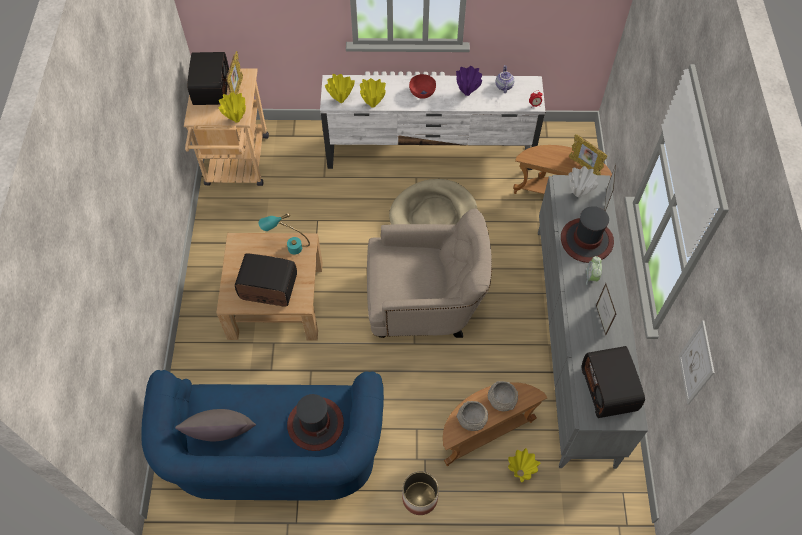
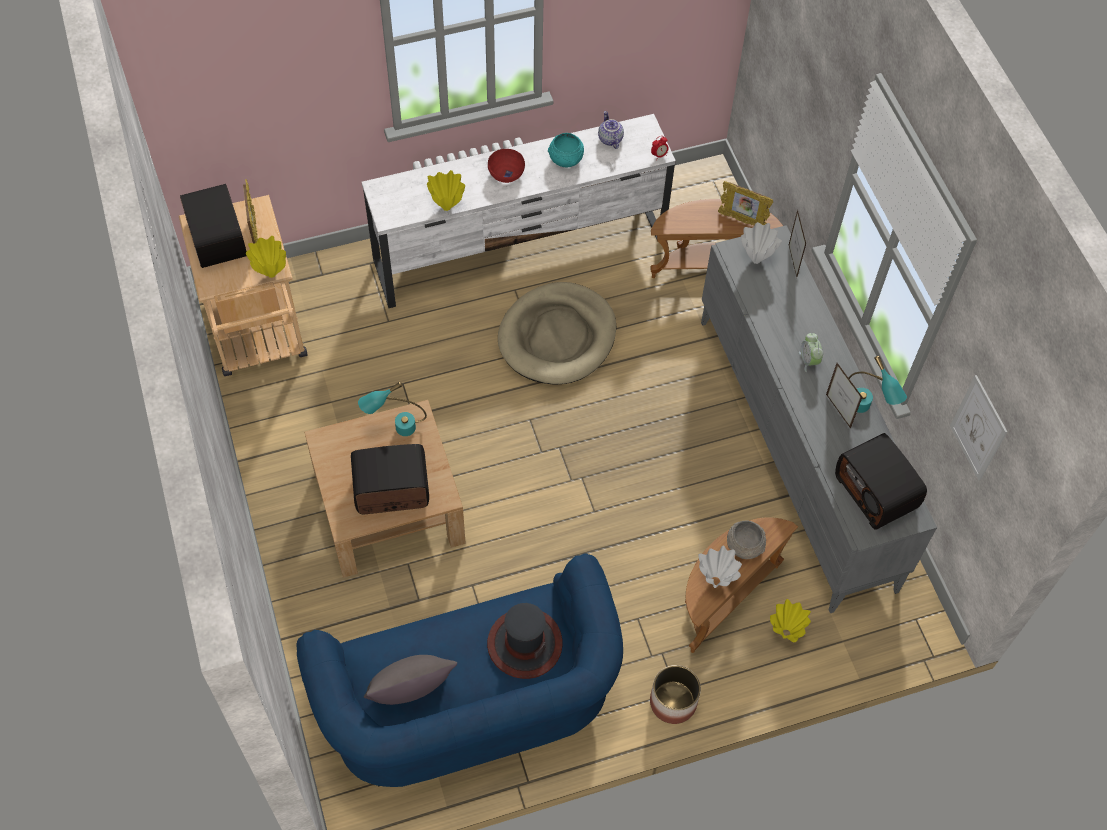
camera: 20 degrees left, 0 degrees up
yellow vase [325,74,355,103] -> none
beige armchair [367,209,492,338] -> none
purple vase [456,66,482,96] -> turquoise bowl [548,133,584,167]
grey bowl [457,401,488,431] -> white vase [699,546,742,588]
hat [561,206,614,263] -> none
none -> turquoise table lamp [849,356,907,413]

